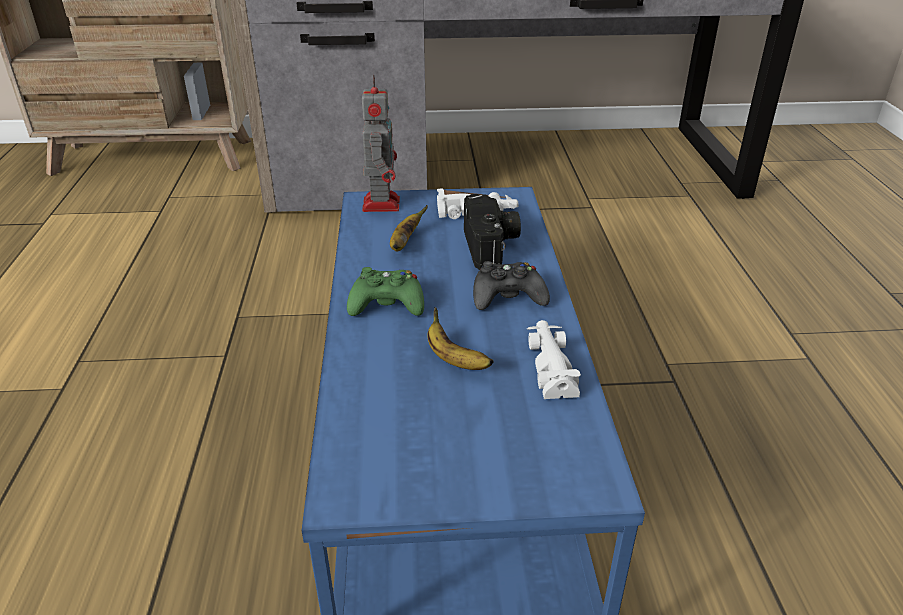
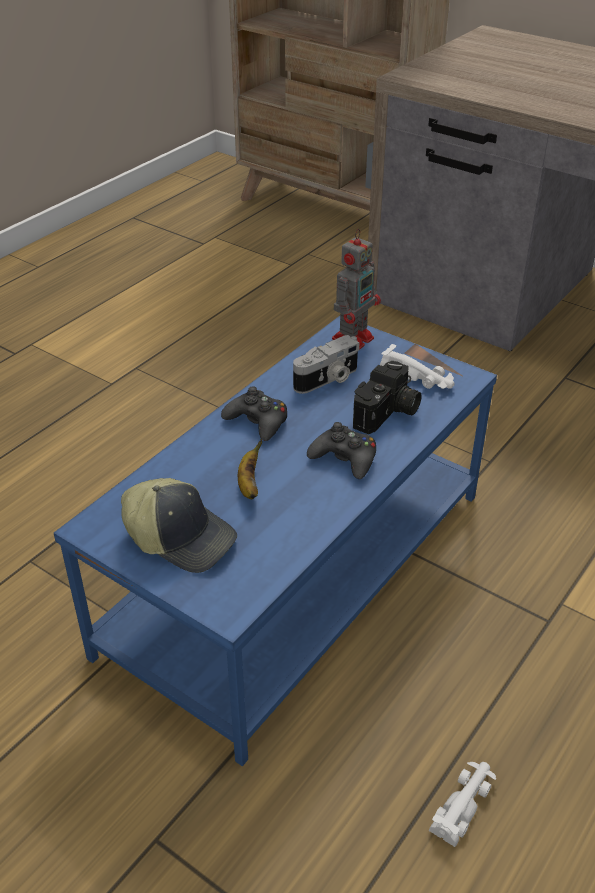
camera: 40 degrees right, 5 degrees up
green game controller [347,267,424,316] -> black game controller [221,386,287,441]
banana [390,205,428,252] -> camera [293,335,359,394]
white toy car [527,320,581,399] -> white toy car moved to [429,762,496,847]
none -> cap [121,478,237,573]

